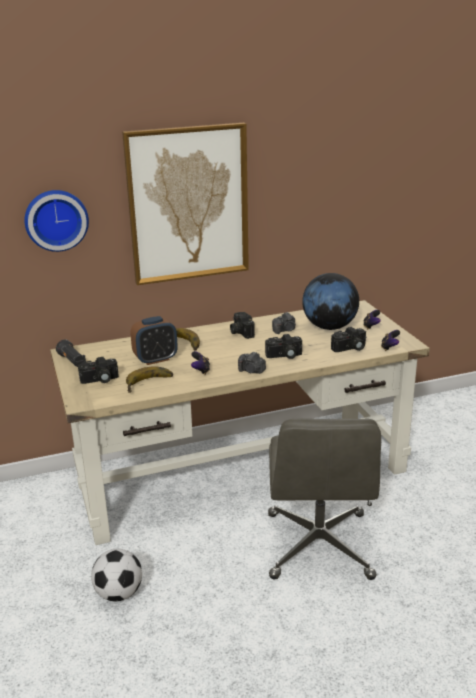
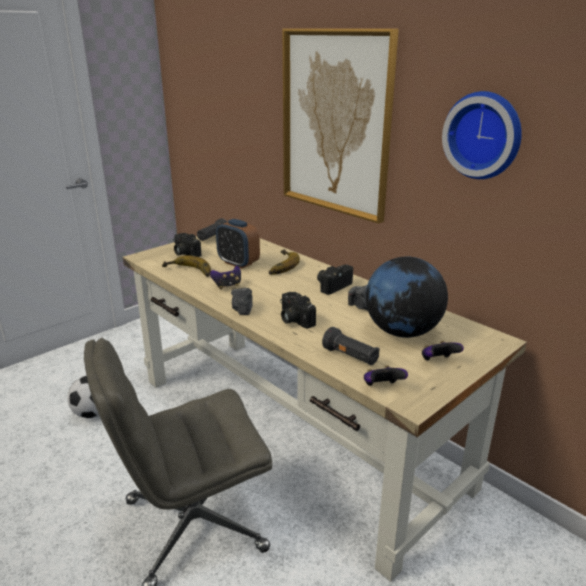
camera: 65 degrees right, 0 degrees up
wall clock [24,190,89,252] -> wall clock moved to [442,91,522,179]
camera [331,327,366,352] -> black flashlight [322,327,380,365]

